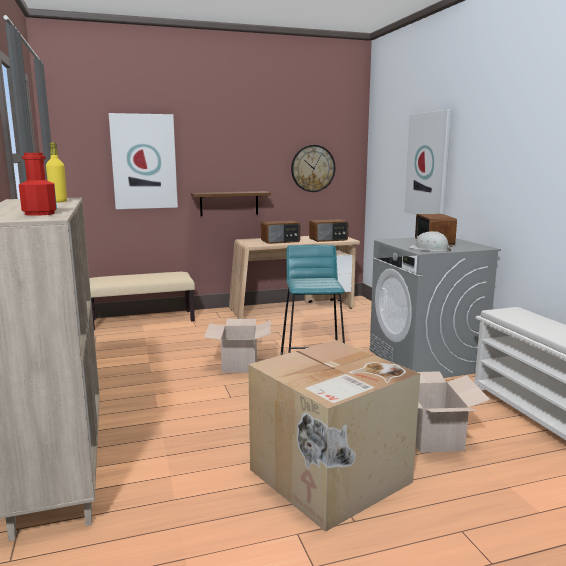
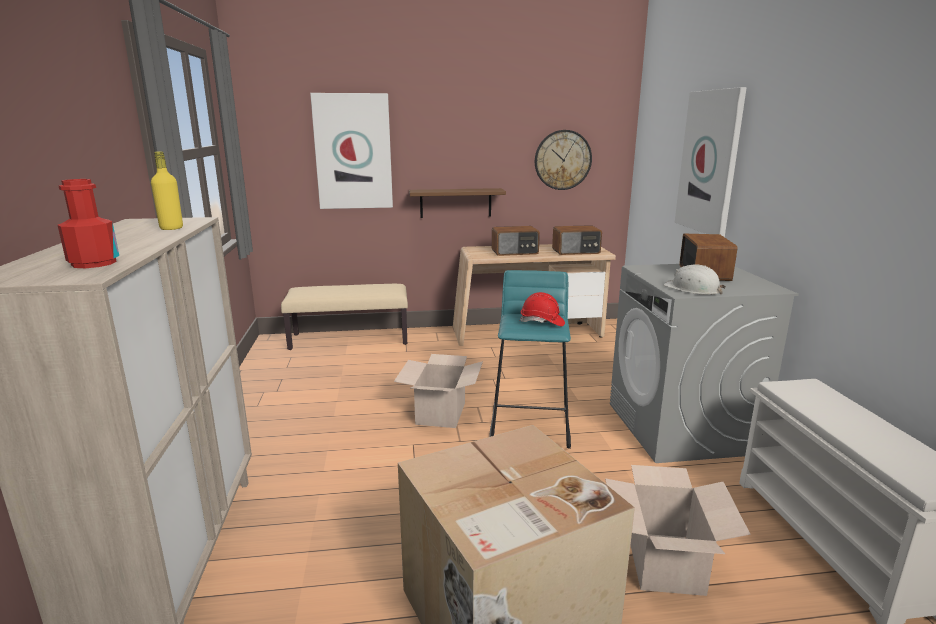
camera: 10 degrees right, 5 degrees up
none -> red hard hat [520,292,565,327]

